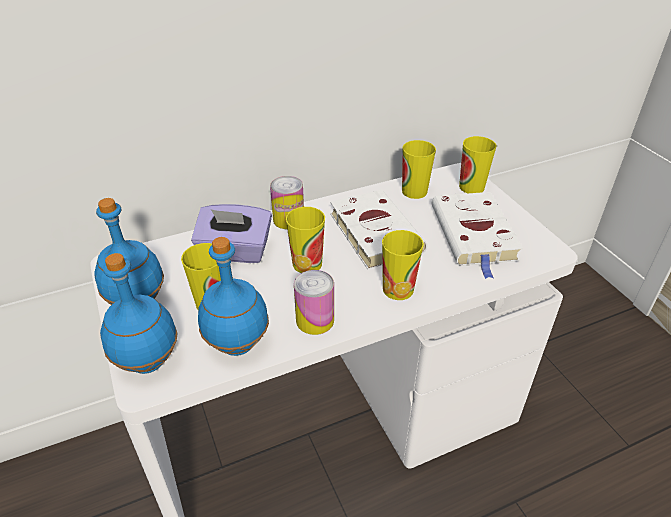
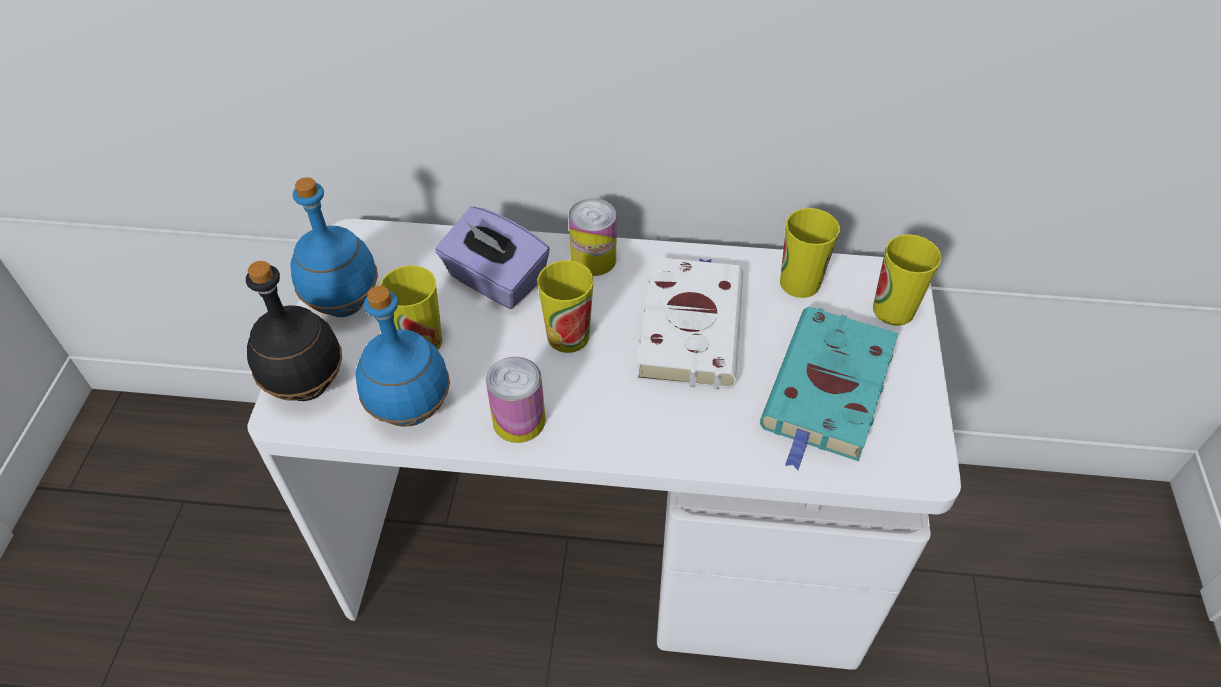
camera: 30 degrees right, 10 degrees up
blue bottle [100,253,177,374] -> black bottle [246,261,342,401]
cup [382,230,424,300] -> none
white book [432,192,523,279] -> turquoise book [760,307,898,470]

